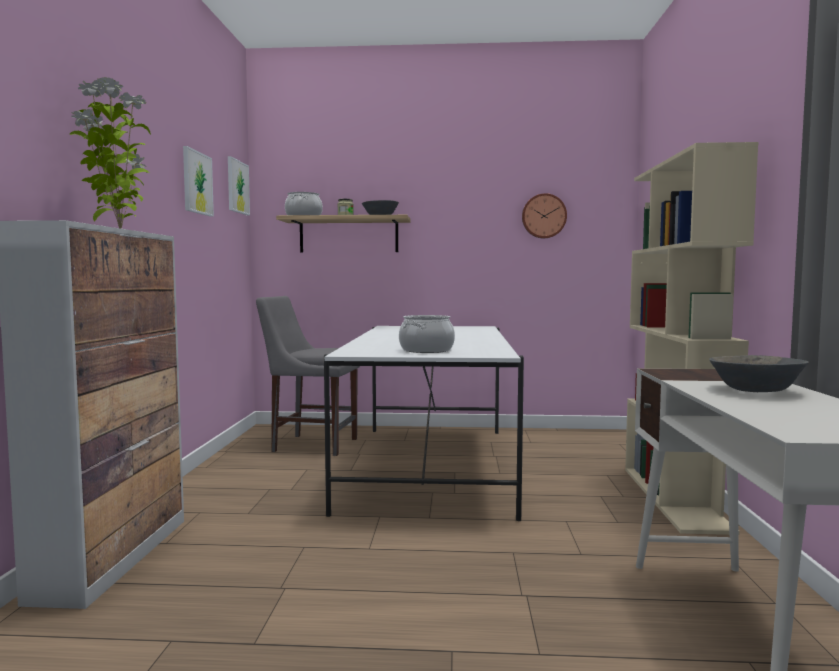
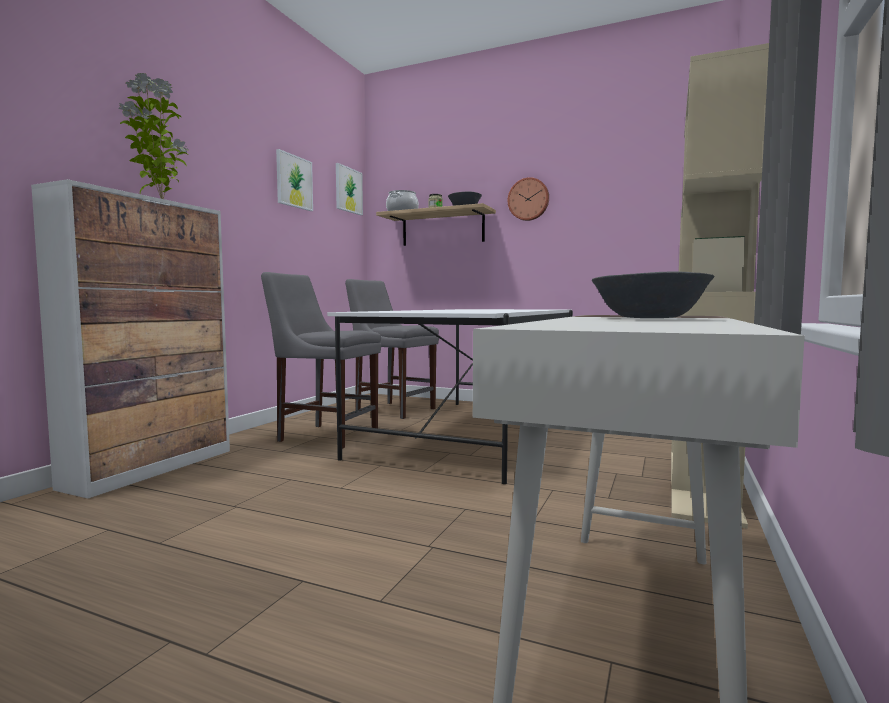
camera: 20 degrees right, 0 degrees up
cooking pot [399,315,455,353] -> none
wall clock [522,193,567,238] -> wall clock moved to [508,177,549,221]
none -> grey chair [261,272,381,449]

